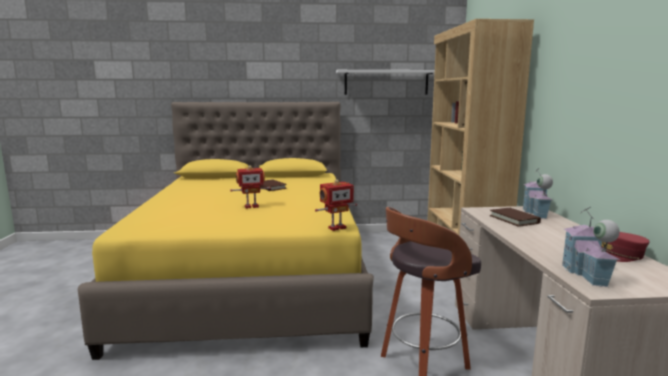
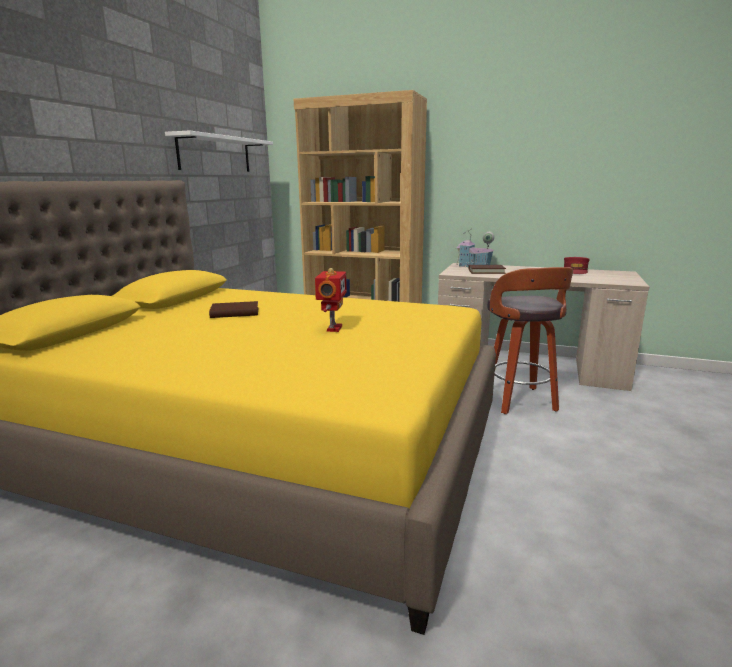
camera: 65 degrees left, 5 degrees up
toy robot [315,179,357,231] -> none
toy house [562,207,621,287] -> none

